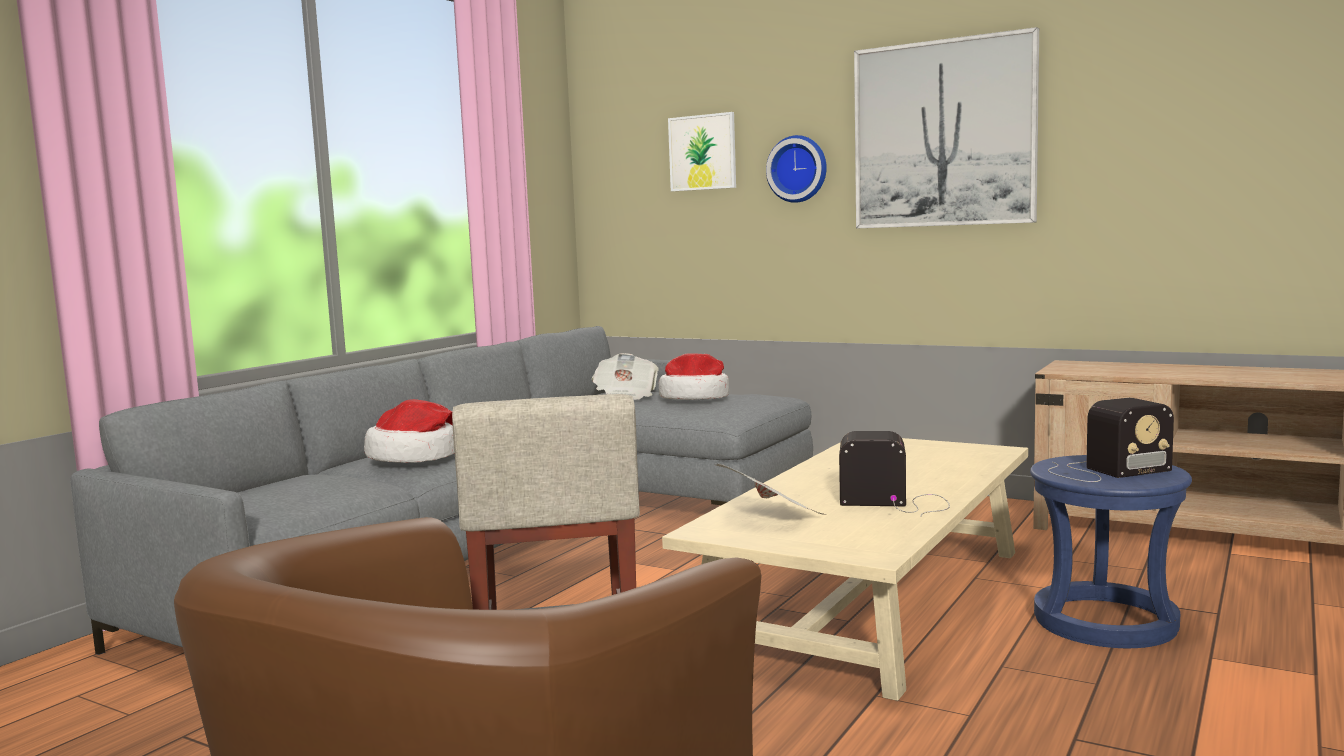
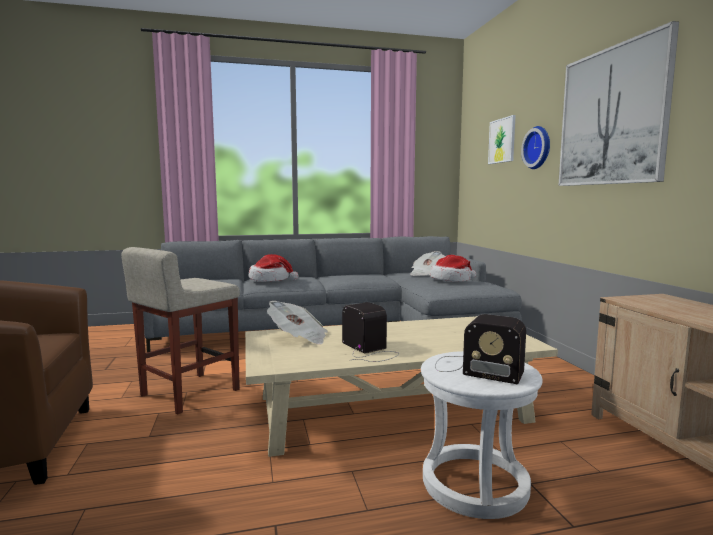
camera: 45 degrees right, 0 degrees up
blue stool [1030,455,1192,648] -> white stool [421,351,543,519]

